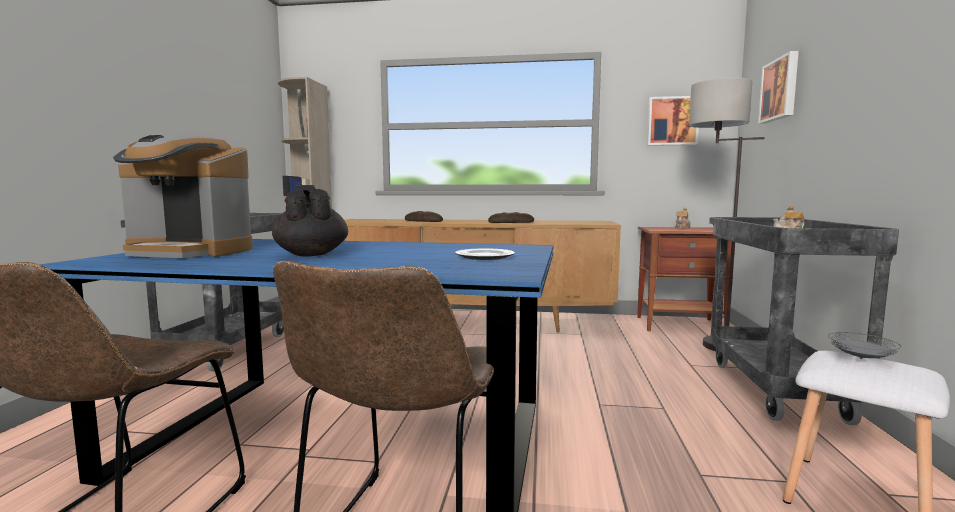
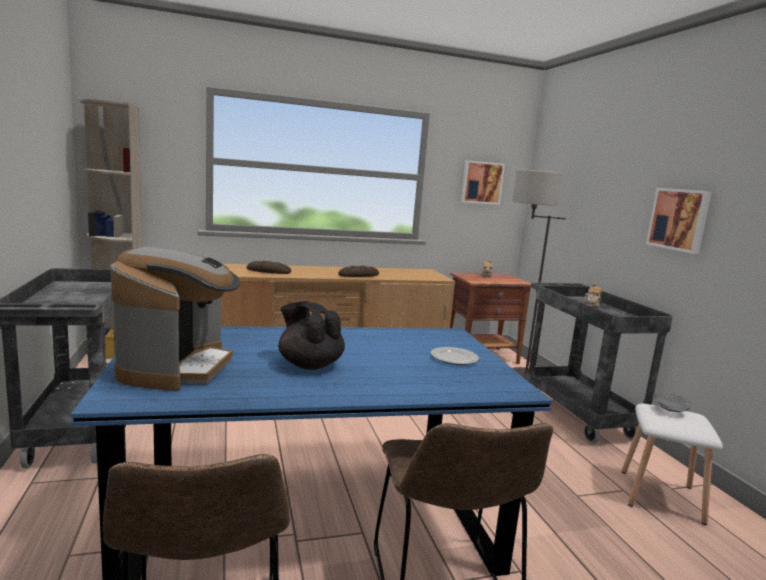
camera: 25 degrees left, 5 degrees up
coffee machine [113,135,253,258] -> coffee machine turned 75 degrees counterclockwise [111,247,240,391]
picture [758,51,799,124] -> picture moved to [646,188,712,254]

